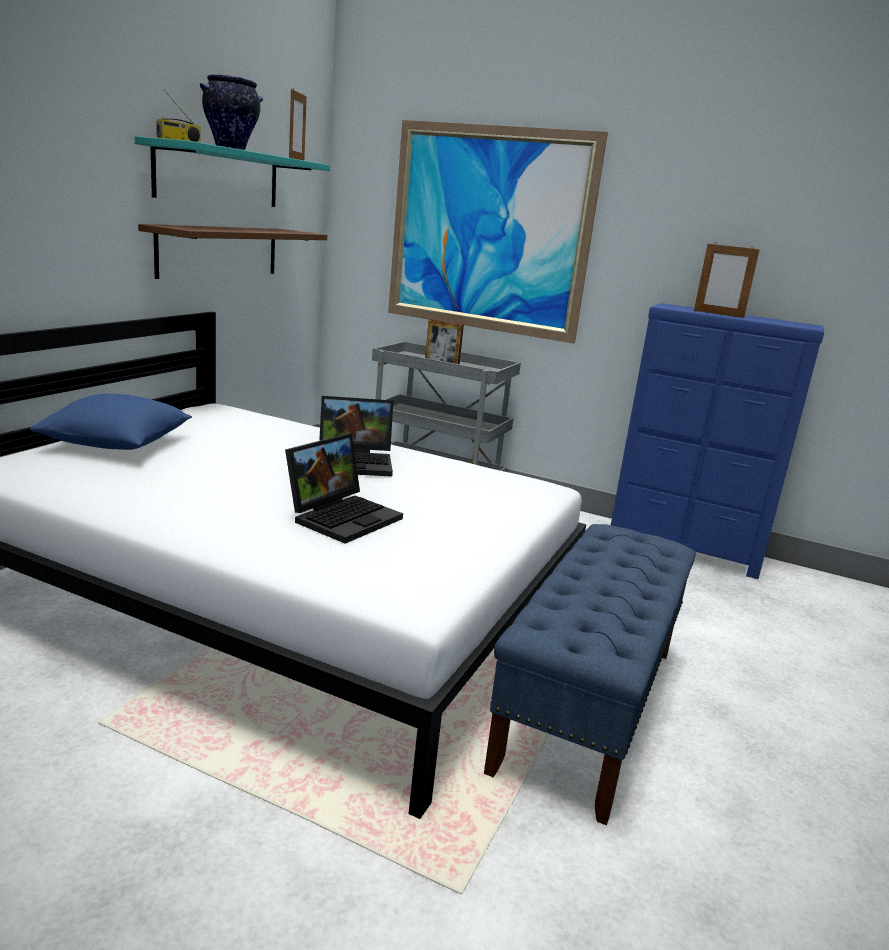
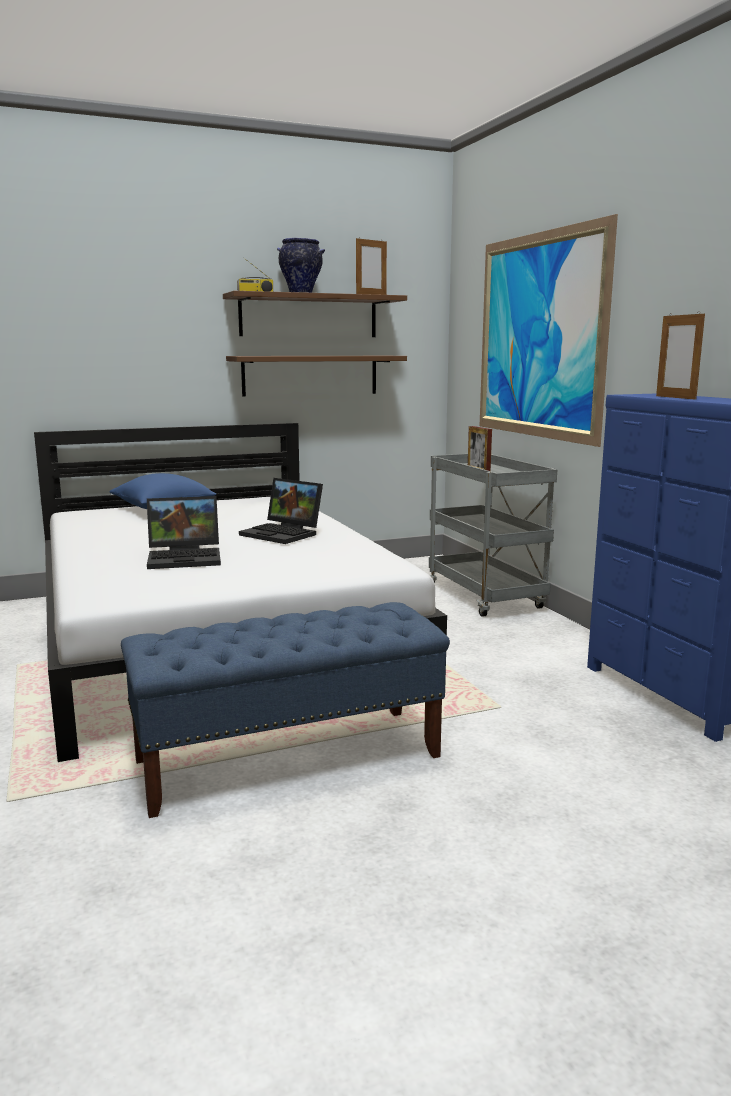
camera: 45 degrees right, 5 degrees down
turquoise shelf [135,136,330,207] -> brown shelf [223,291,407,337]

